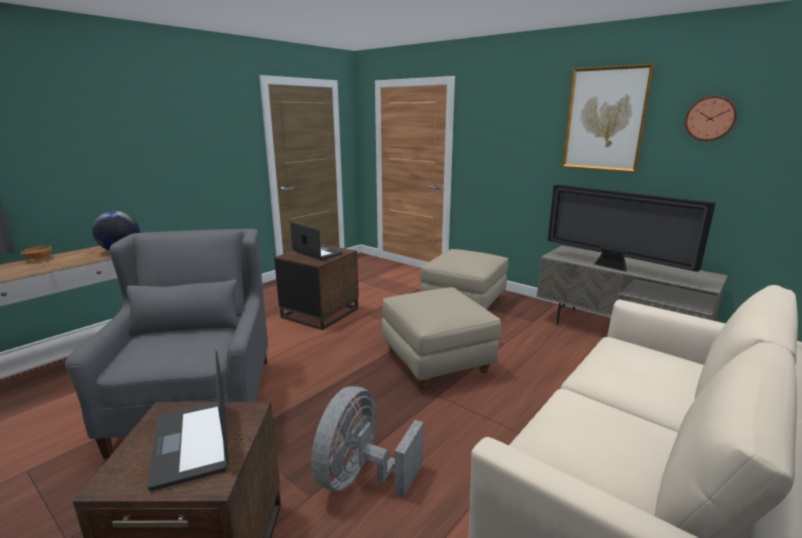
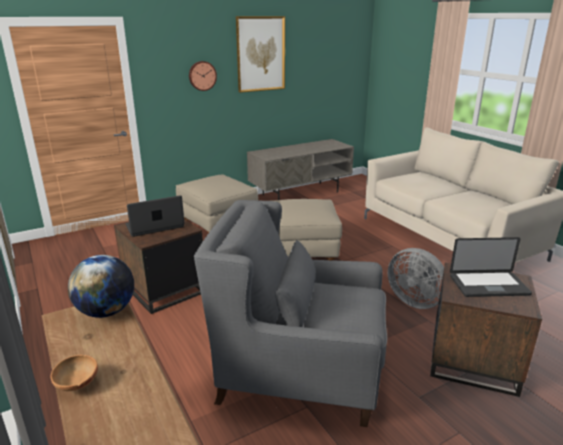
camera: 70 degrees left, 5 degrees up
television [548,184,716,272] -> none
wall clock [685,96,737,141] -> wall clock moved to [189,61,217,91]

